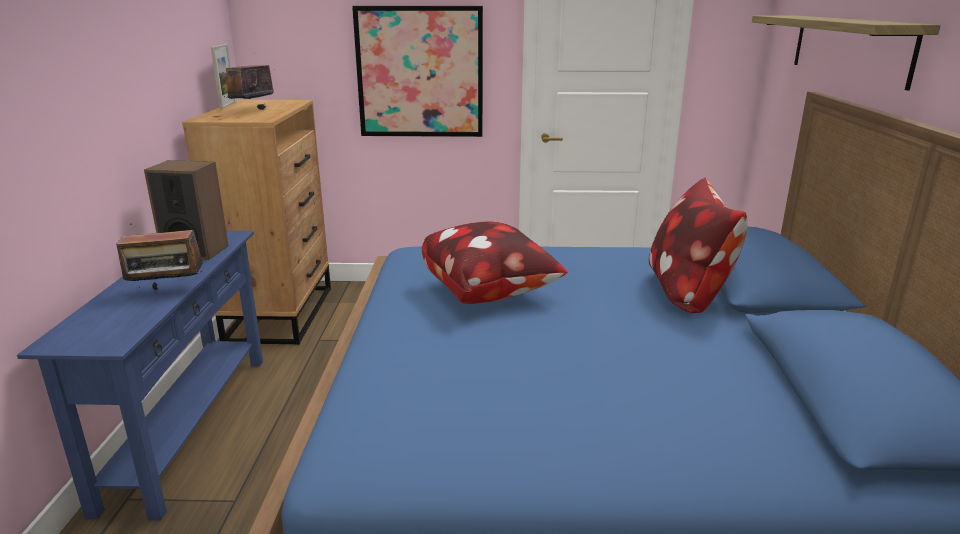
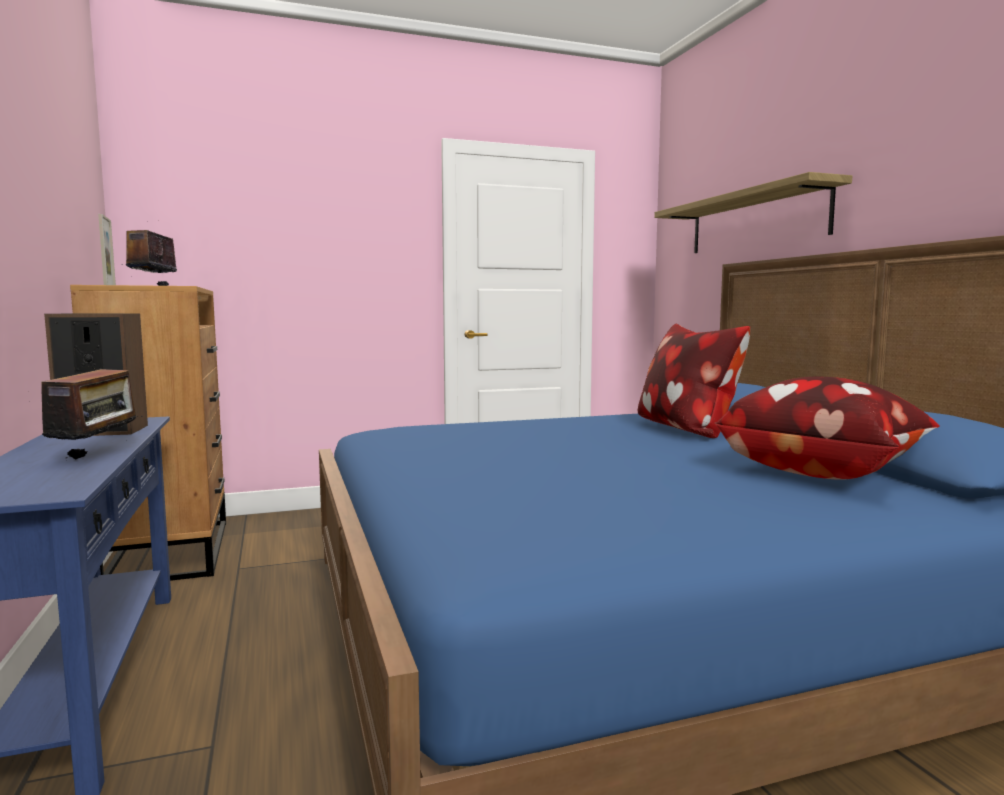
camera: 20 degrees left, 15 degrees down
radio [116,224,203,290] -> radio turned 60 degrees counterclockwise [41,352,143,461]
picture [352,6,483,137] -> none
pillow [422,221,568,304] -> pillow moved to [714,377,939,480]

